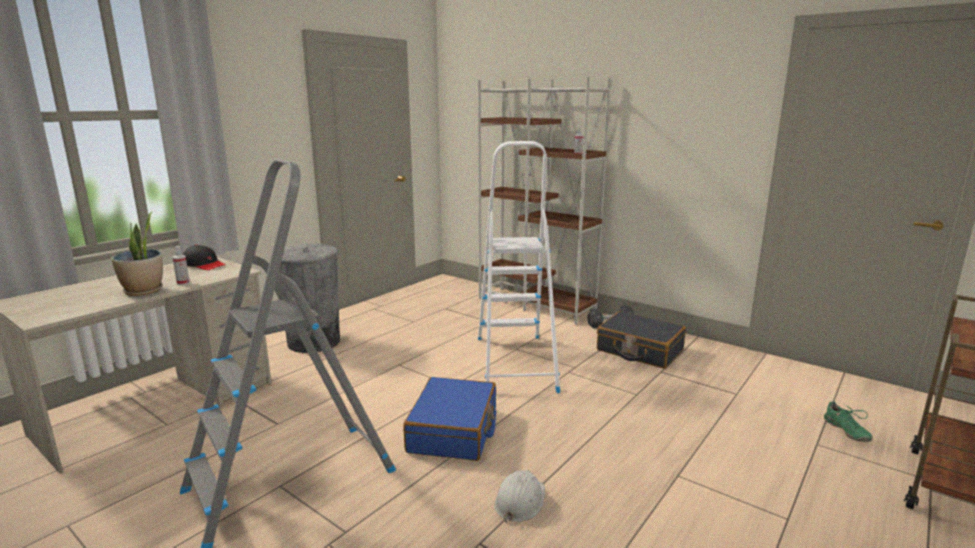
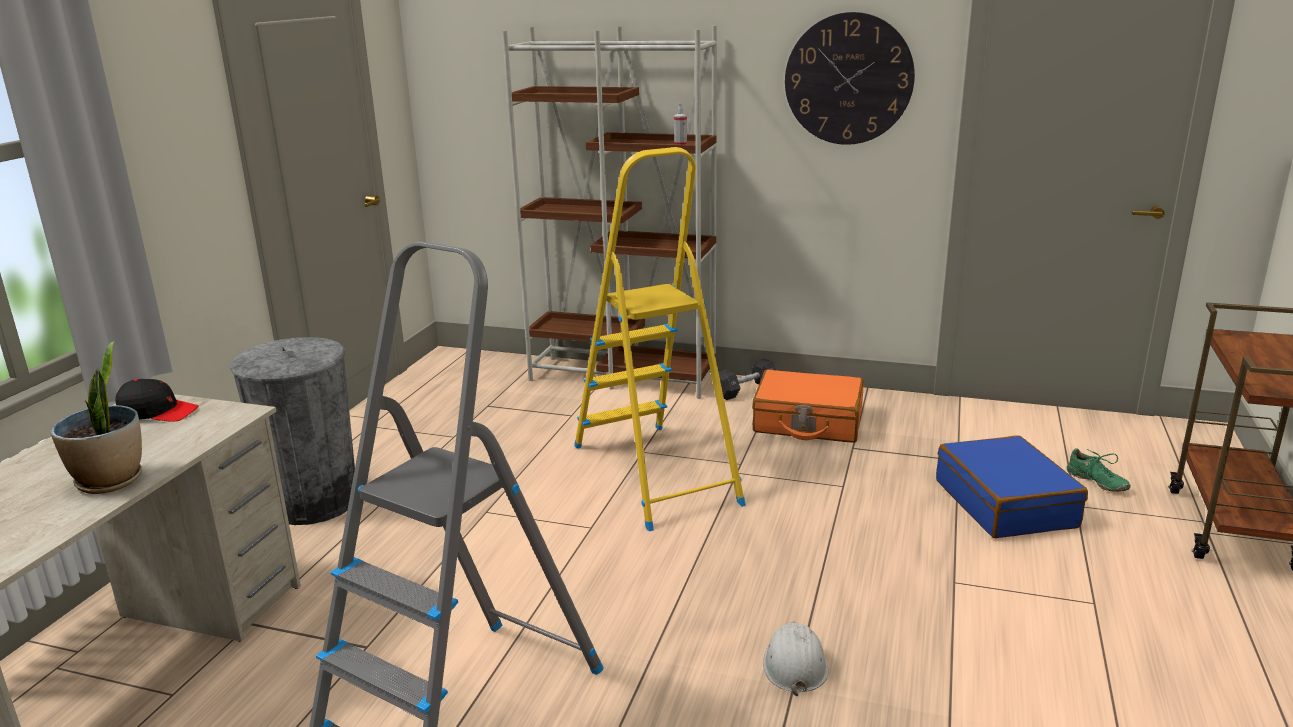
camera: 20 degrees left, 5 degrees up
spray bottle [172,246,190,285] -> none
blue suitcase [403,377,496,461] -> blue suitcase moved to [936,435,1088,538]
white step ladder [478,141,560,393] -> yellow step ladder [574,147,746,531]
black suitcase [597,311,686,369] -> orange suitcase [752,369,864,443]
none -> wall clock [785,12,915,145]

